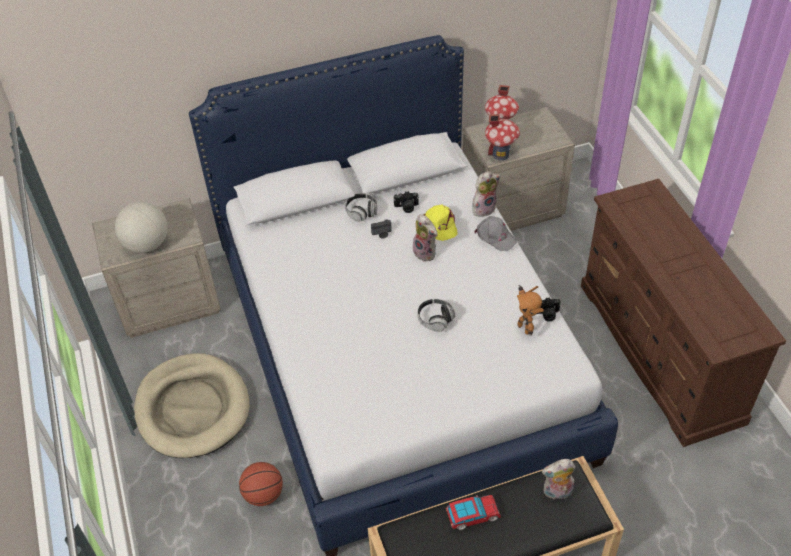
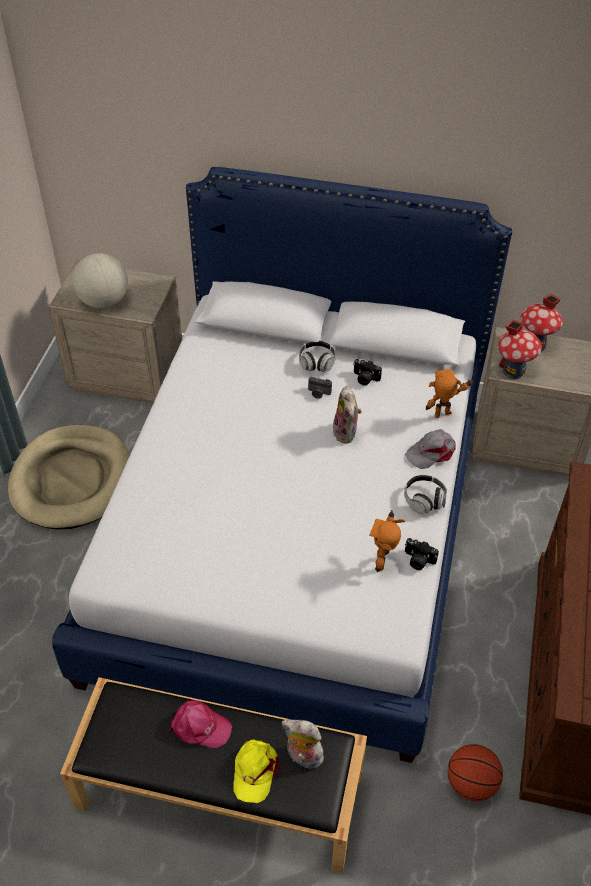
camera: 30 degrees right, 0 degrees up
basketball [239,462,283,506] -> basketball moved to [448,744,503,802]
headphones [418,299,455,332] -> headphones moved to [404,475,447,515]
yellow cap [424,204,458,241] -> yellow cap moved to [233,740,280,803]
toy car [446,495,501,530] -> pink cap [169,700,232,748]
plush toy [472,171,500,217] -> toy robot [426,369,473,418]
grey cap [474,216,517,251] -> grey cap turned 75 degrees clockwise [405,429,456,469]

